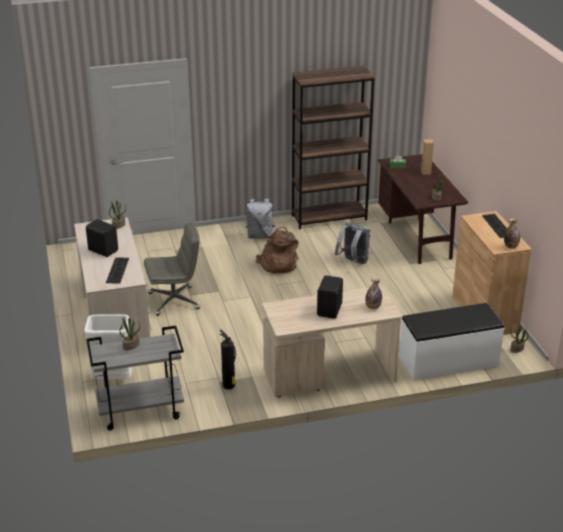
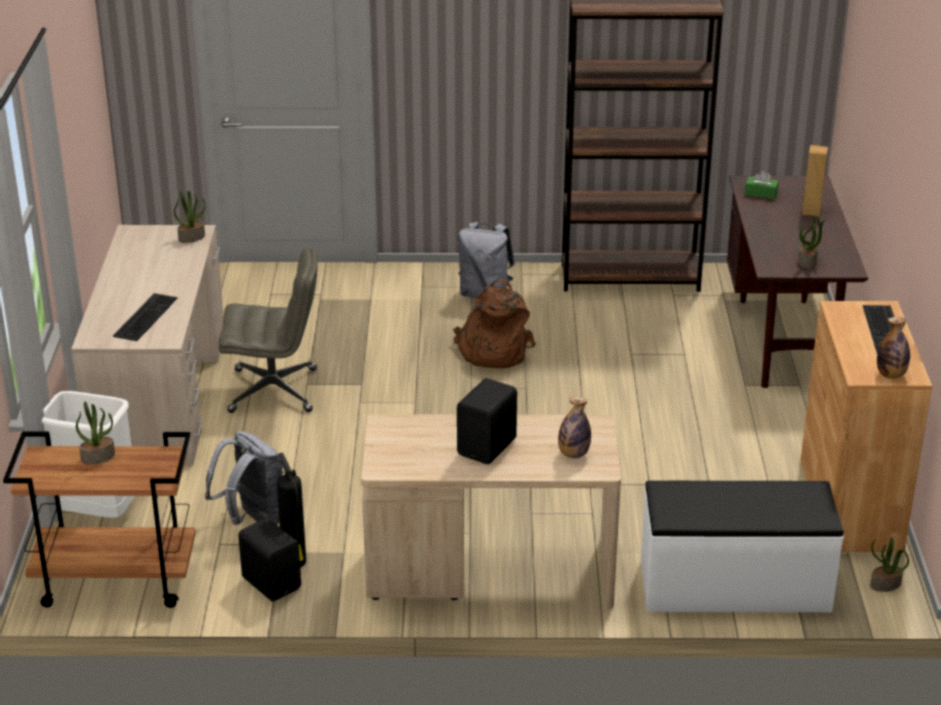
camera: 15 degrees right, 0 degrees up
black speaker [86,219,118,257] -> black speaker moved to [238,518,301,601]
grey cart [86,326,184,430] -> brown cart [3,432,196,608]
grey backpack [334,222,371,264] -> grey backpack moved to [205,431,283,525]

